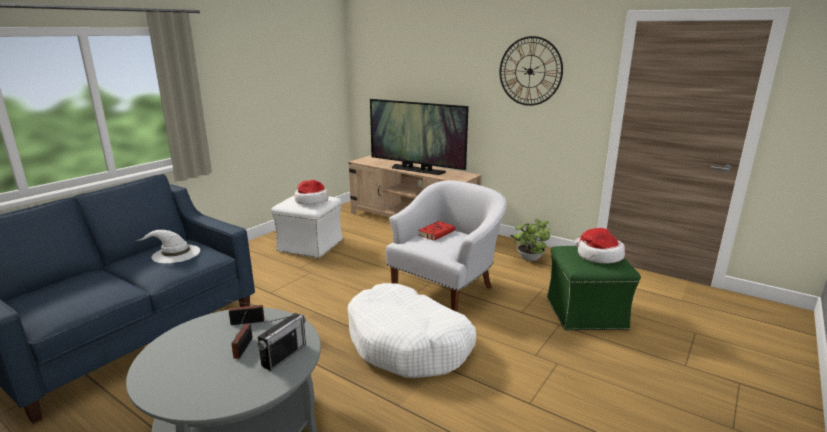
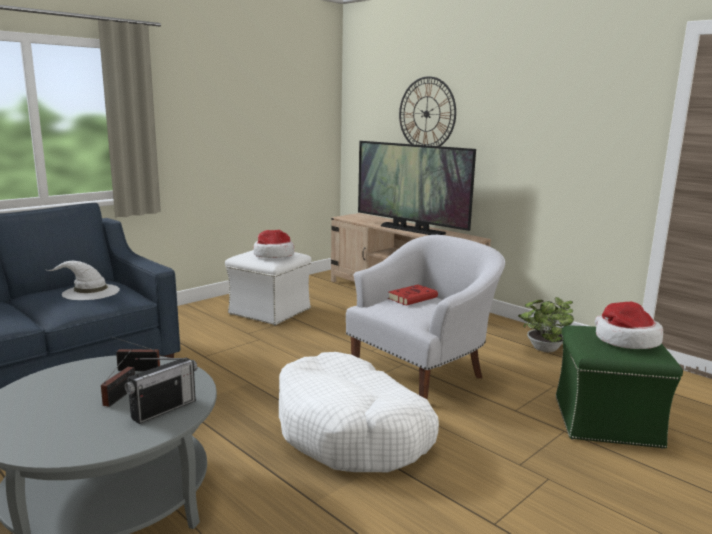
camera: 10 degrees right, 5 degrees down
wall clock [499,36,563,106] -> wall clock moved to [399,76,456,146]

